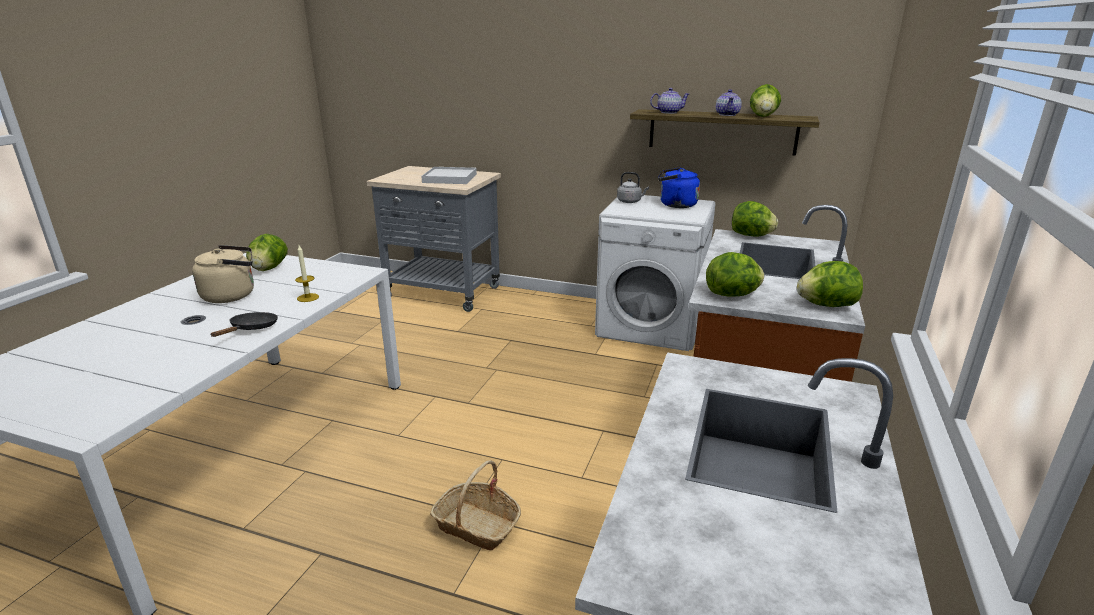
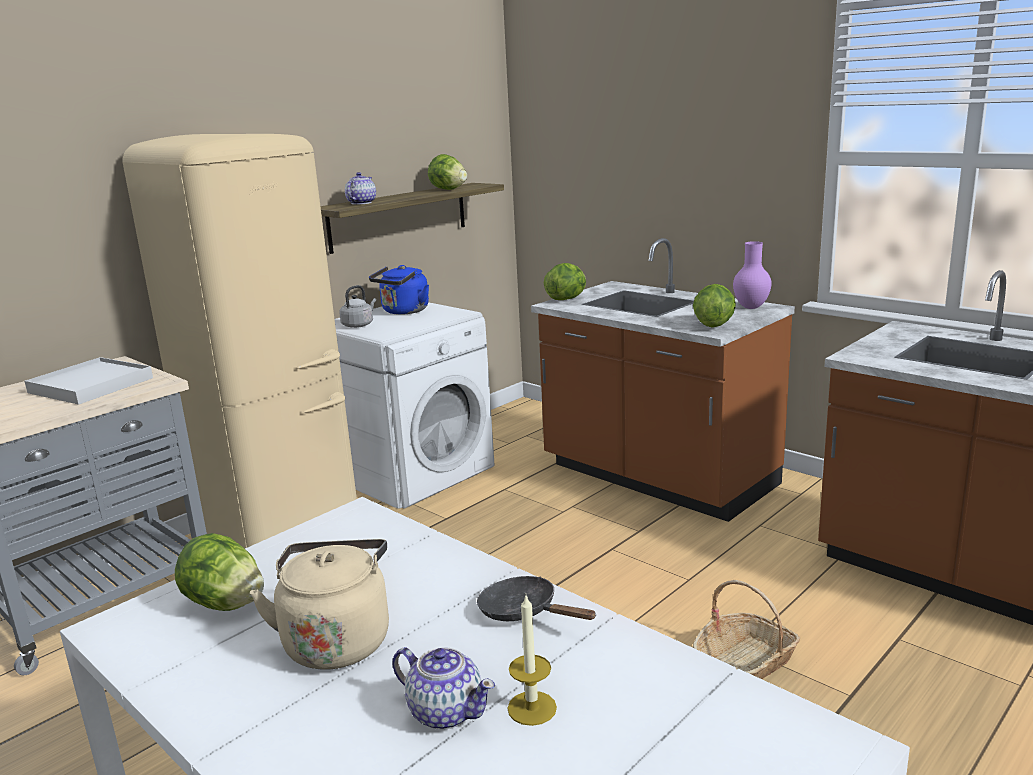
camera: 65 degrees left, 5 degrees down
candle [295,245,319,302] -> candle moved to [507,596,557,726]
teapot [716,89,742,116] -> teapot moved to [392,647,495,730]
lettuce [797,261,863,307] -> purple vase [733,241,772,309]
none -> beige fridge [122,134,357,549]

